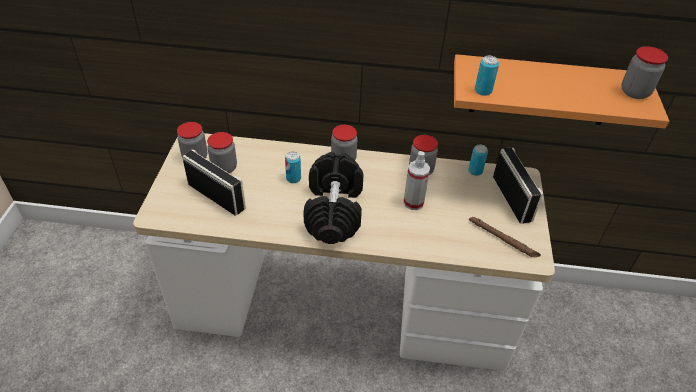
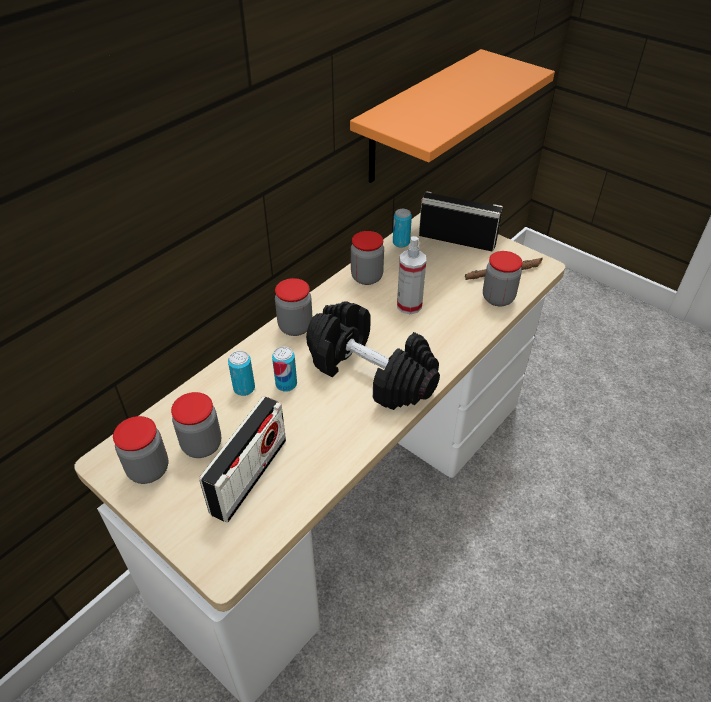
camera: 55 degrees left, 0 degrees up
radio [183,149,246,215] -> radio turned 135 degrees clockwise [199,396,286,523]
can [475,56,499,96] -> can moved to [228,351,255,396]
jar [622,46,668,99] -> jar moved to [483,251,522,306]

